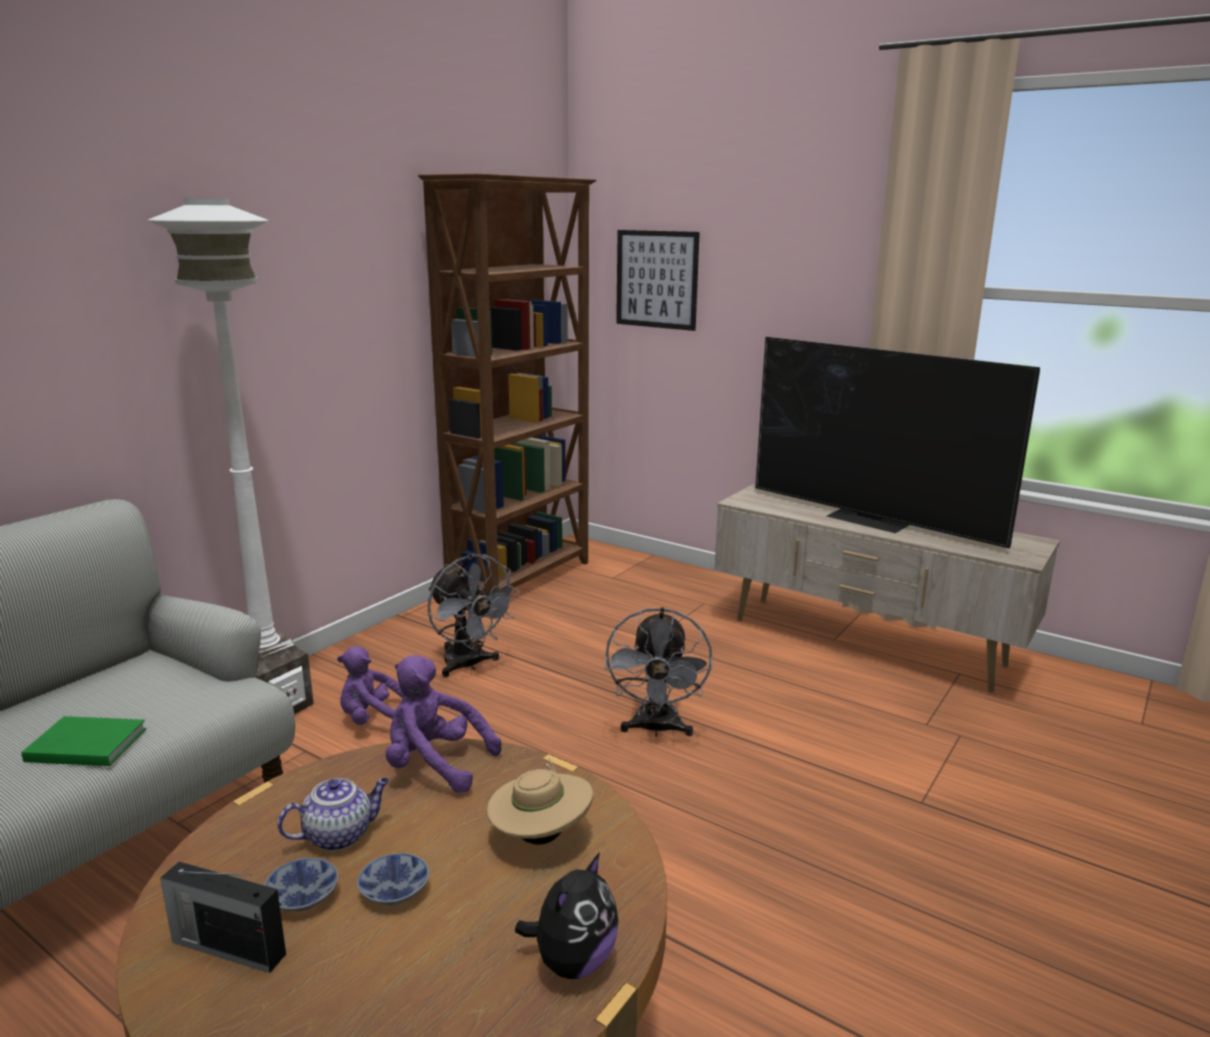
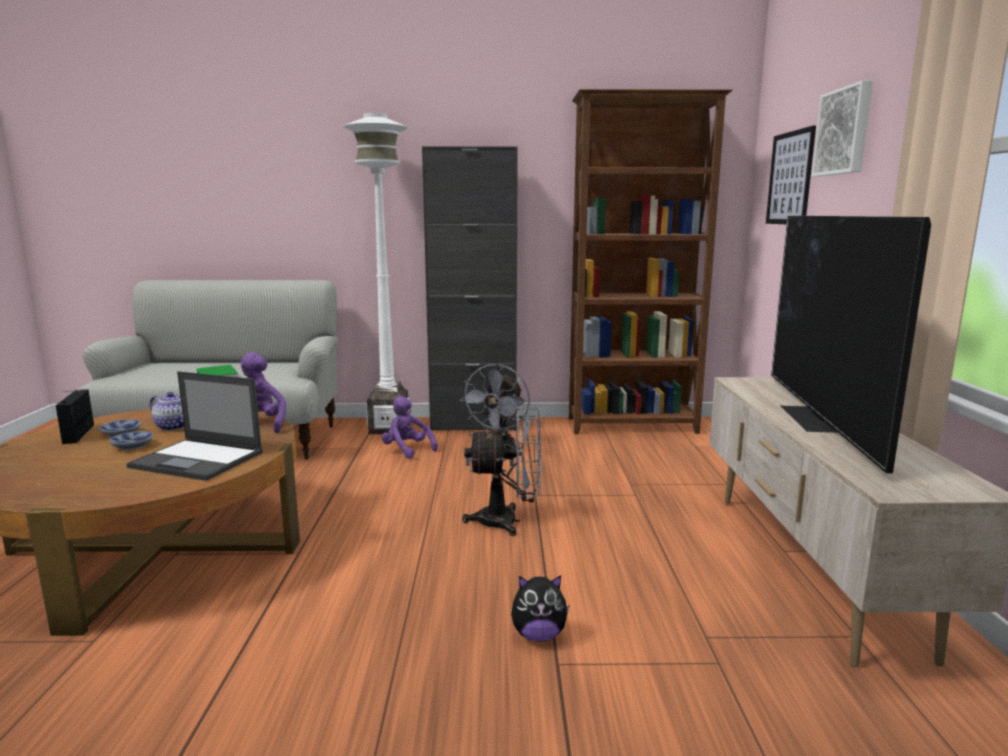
camera: 55 degrees right, 5 degrees down
beige hat [487,759,593,845] -> laptop [126,371,263,481]
plush toy [515,852,618,979] -> plush toy moved to [511,575,570,642]
grey fan [604,607,712,737] -> grey fan turned 150 degrees counterclockwise [462,408,541,536]
none -> black cabinet [422,146,518,431]
none -> picture [812,80,873,176]

